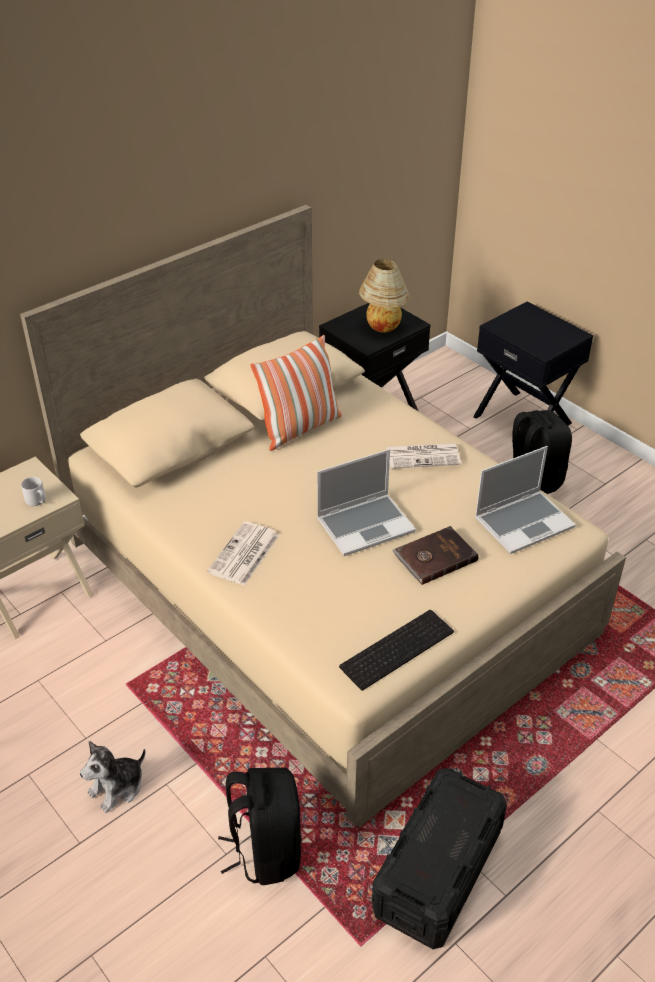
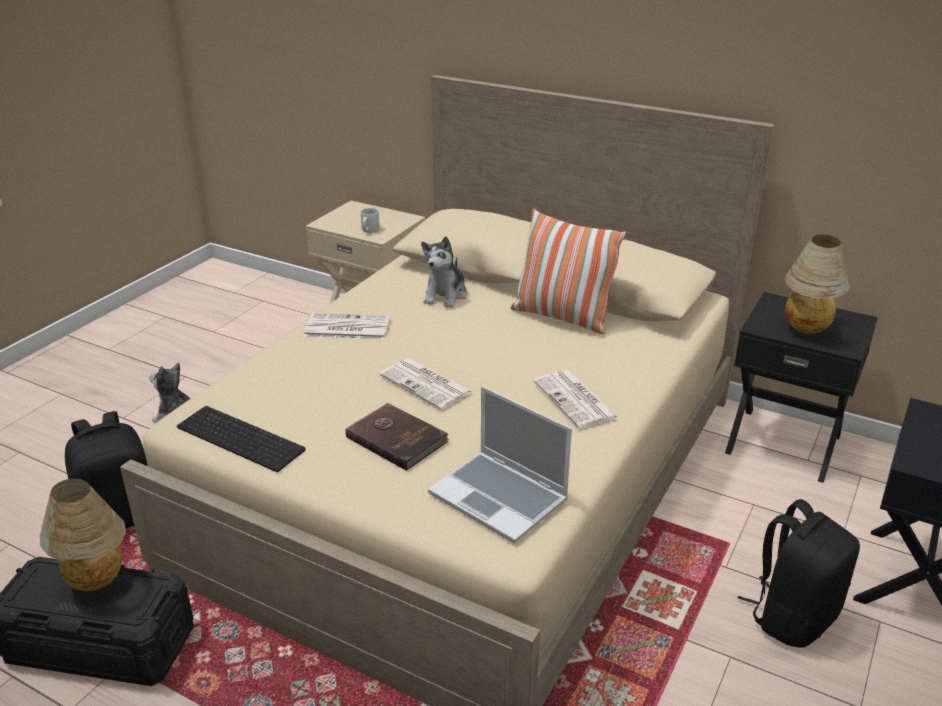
camera: 70 degrees right, 10 degrees down
laptop [317,449,416,556] -> newspaper [380,358,474,410]
none -> table lamp [40,478,126,591]
none -> plush toy [421,236,467,308]

